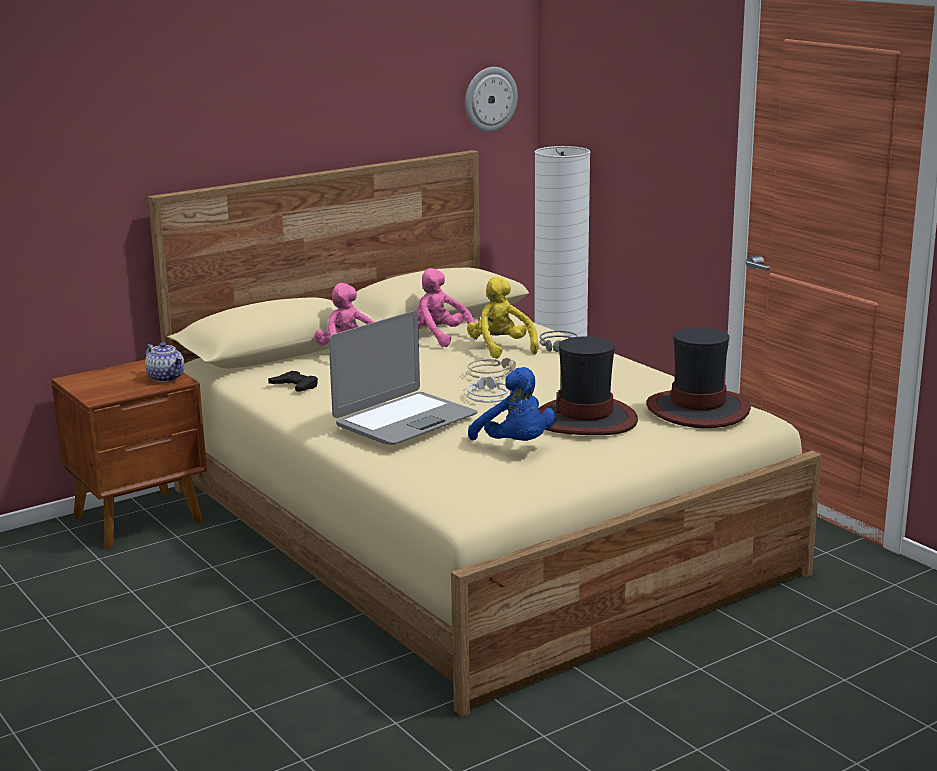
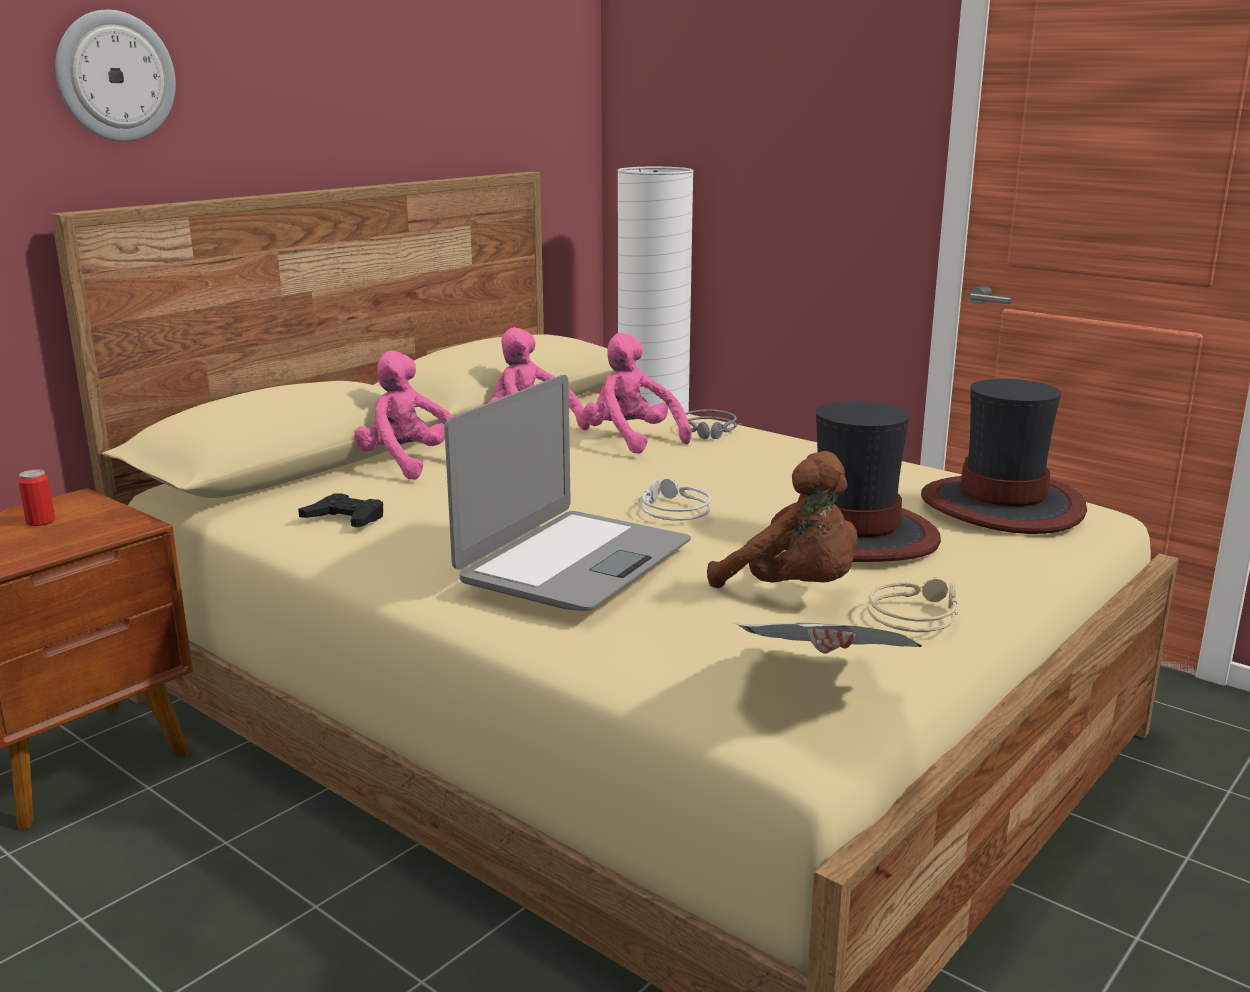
camera: 15 degrees left, 0 degrees up
teapot [145,342,184,382] -> none
wall clock [465,67,518,132] -> wall clock moved to [55,10,176,142]
yellow plush toy [467,277,538,359] -> pink plush toy [584,333,692,454]
beige headphones [467,357,516,379] -> beige headphones moved to [868,578,958,632]
blue plush toy [468,367,556,441] -> brown plush toy [707,451,858,588]
none -> can [18,469,55,526]
none -> newspaper [733,623,922,654]

